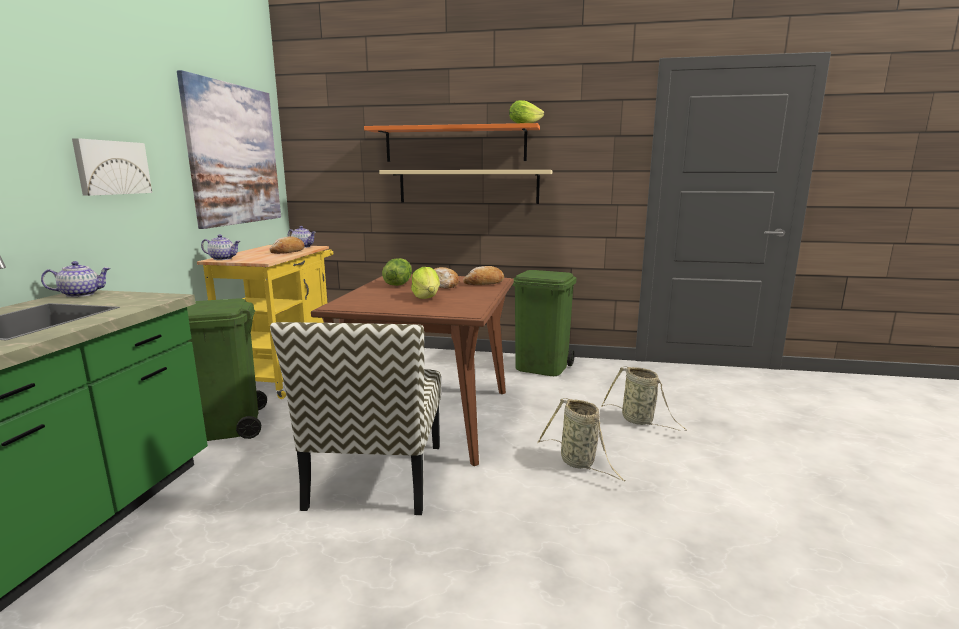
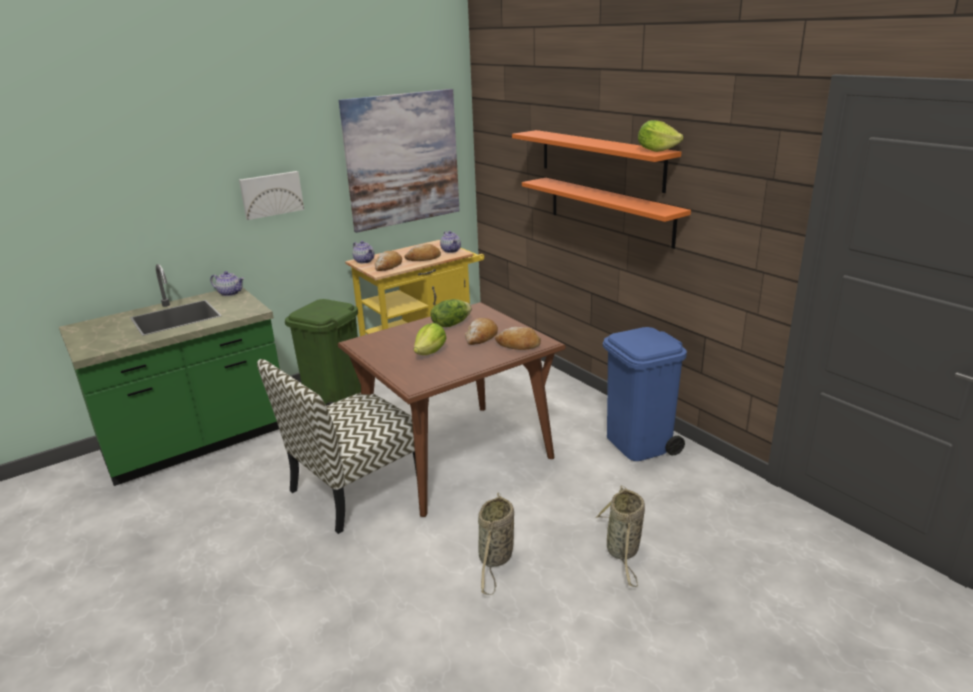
camera: 45 degrees right, 10 degrees up
beige shelf [379,170,552,204] -> orange shelf [522,178,691,249]
green trash can [512,270,577,376] -> blue trash can [603,327,687,461]
none -> bread [375,251,402,271]

